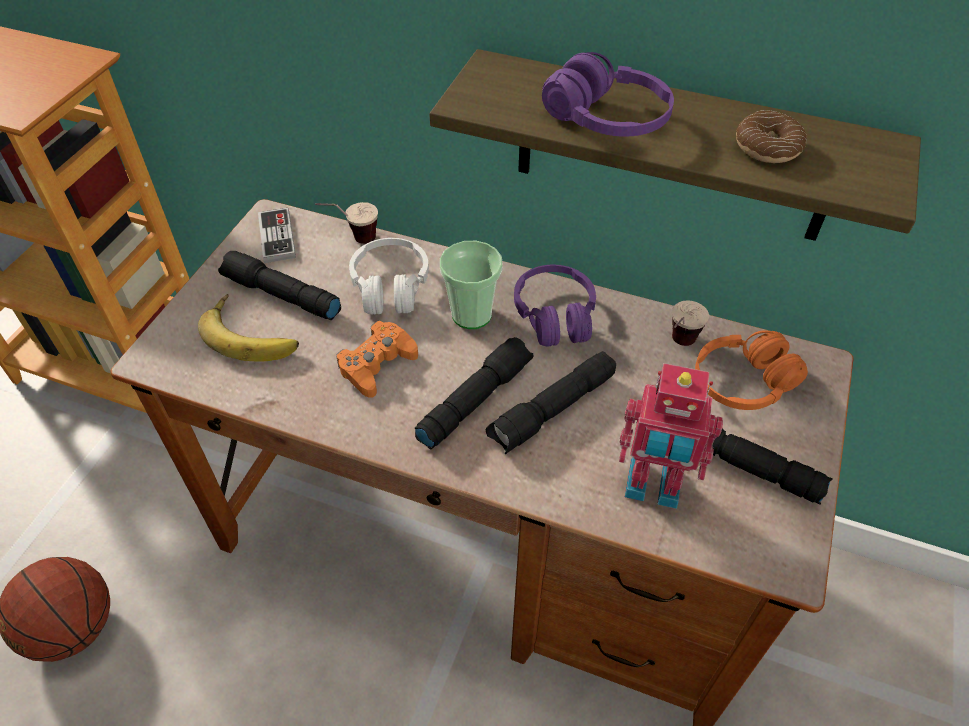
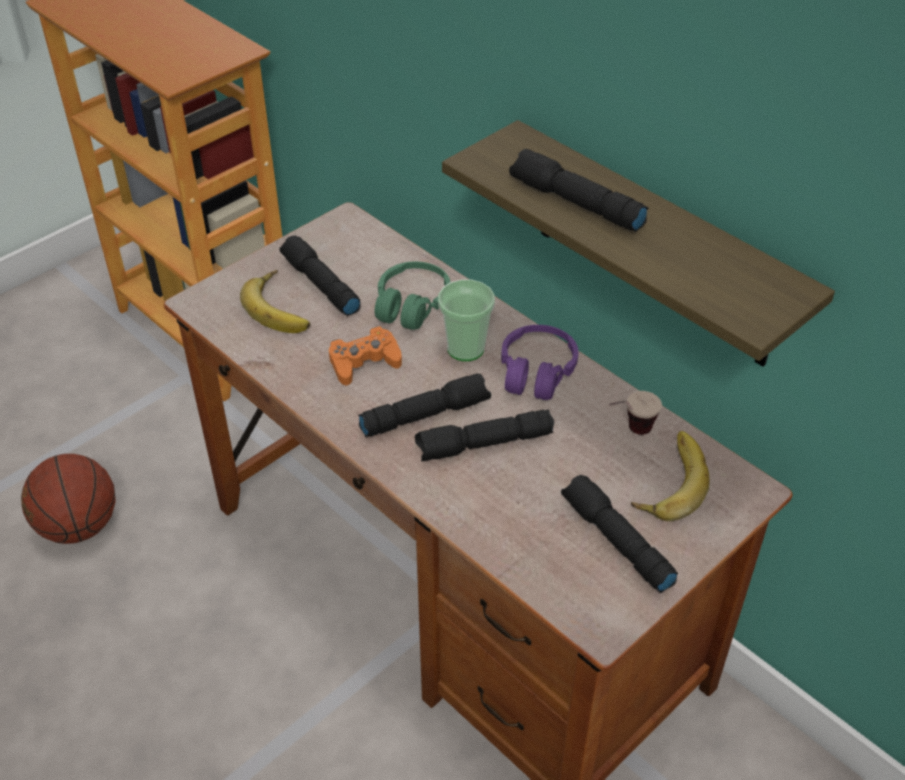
camera: 25 degrees right, 5 degrees down
game controller [258,208,296,263] -> none
cup [315,202,378,244] -> none
white headphones [349,238,429,315] -> green headphones [374,261,450,330]
purple headphones [542,52,674,137] -> black flashlight [509,149,648,232]
toy robot [619,363,723,509] -> none
orange headphones [695,330,808,410] -> banana [631,431,710,521]
donut [736,110,807,163] -> none

